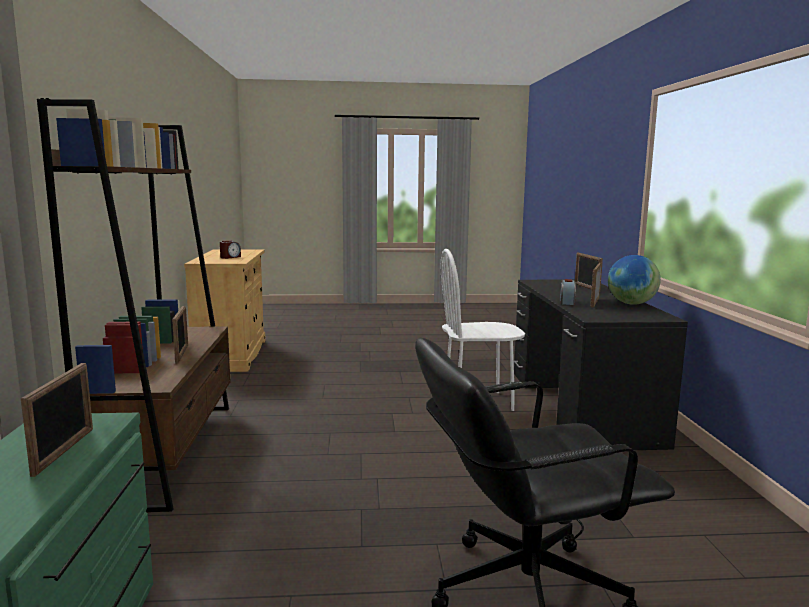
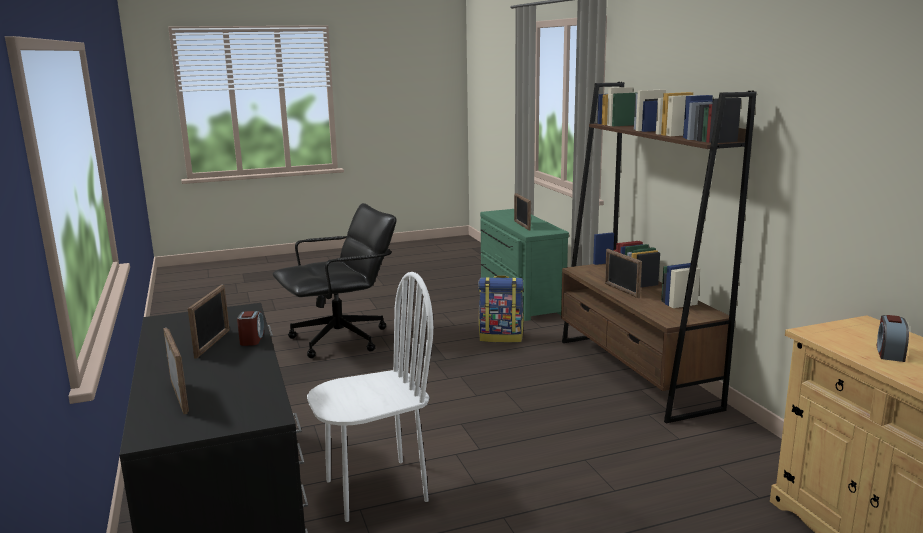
camera: 165 degrees right, 5 degrees up
globe [608,255,661,305] -> none
none -> backpack [478,275,524,343]

